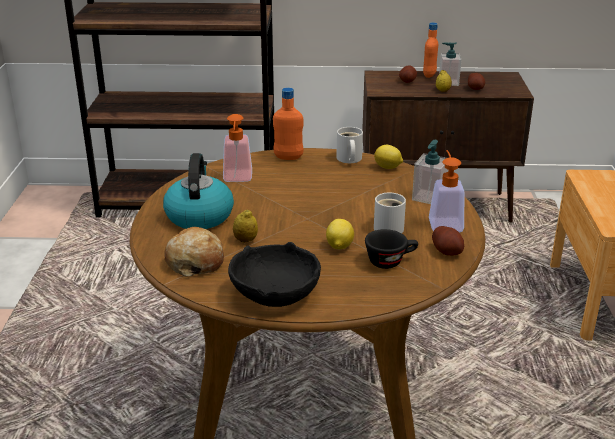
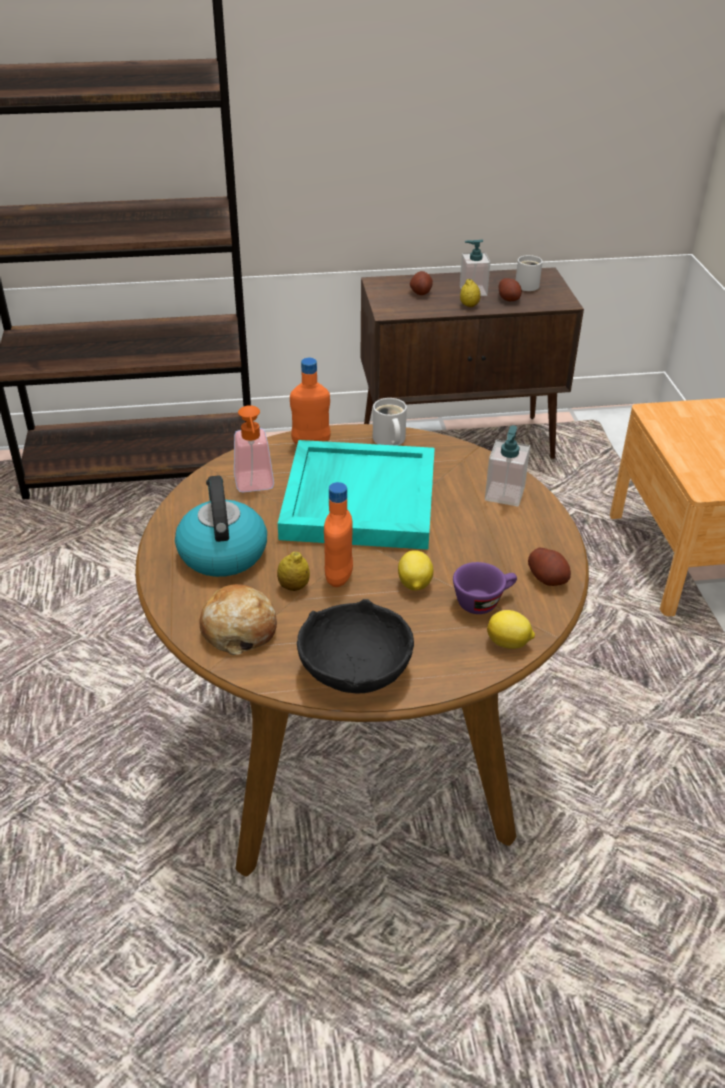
camera: 10 degrees left, 10 degrees up
black cup [365,229,418,269] -> purple cup [453,562,517,614]
lemon [374,145,403,169] -> lemon moved to [487,610,535,649]
white mug [374,193,406,233] -> white mug moved to [516,255,543,291]
orange bottle [423,22,438,78] -> orange bottle moved to [324,482,353,587]
soap dispenser [429,150,465,232] -> none
none -> turquoise tray [278,440,435,550]

